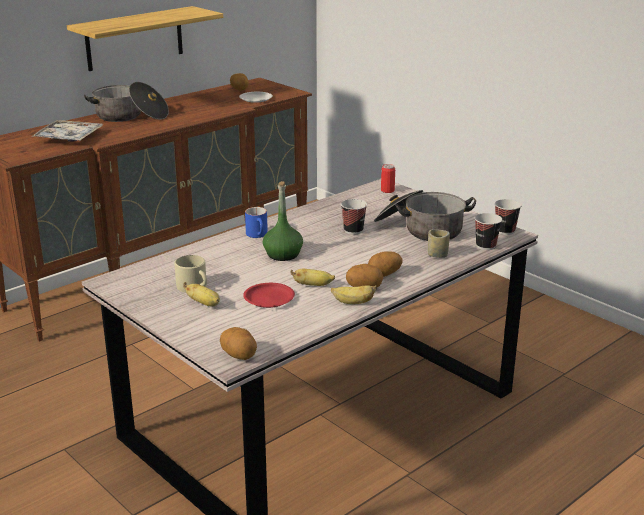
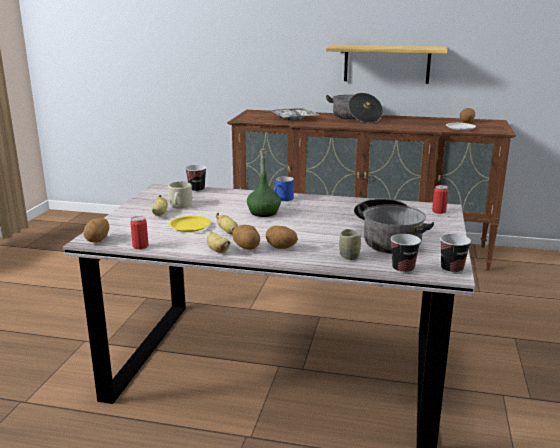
camera: 55 degrees right, 5 degrees down
red plate [243,283,295,308] -> yellow plate [169,216,211,232]
cup [341,199,367,235] -> cup moved to [185,165,206,192]
none -> can [130,216,149,249]

